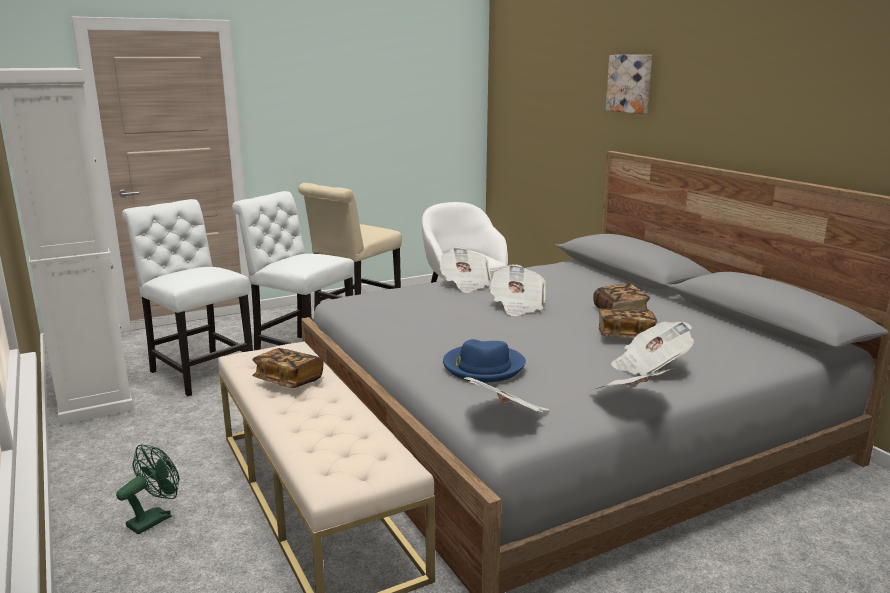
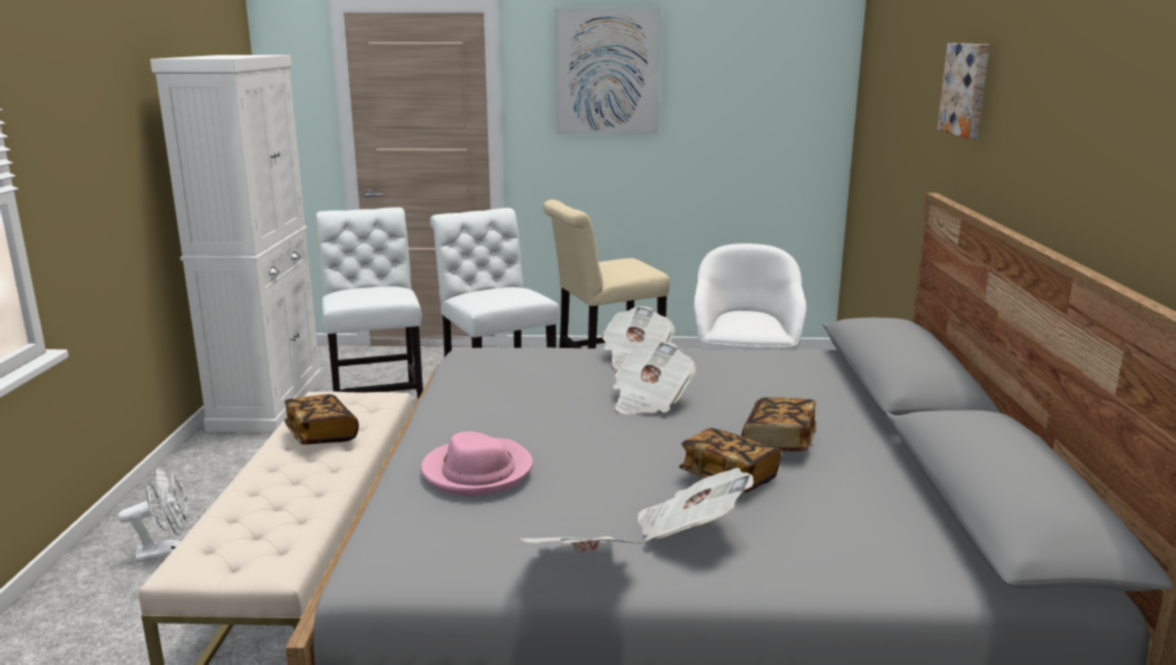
camera: 30 degrees right, 0 degrees up
green fan [116,445,179,534] -> white fan [118,468,189,563]
blue hat [443,339,526,382] -> pink hat [421,431,533,496]
newspaper [464,377,549,413] -> none
none -> picture [555,8,661,134]

